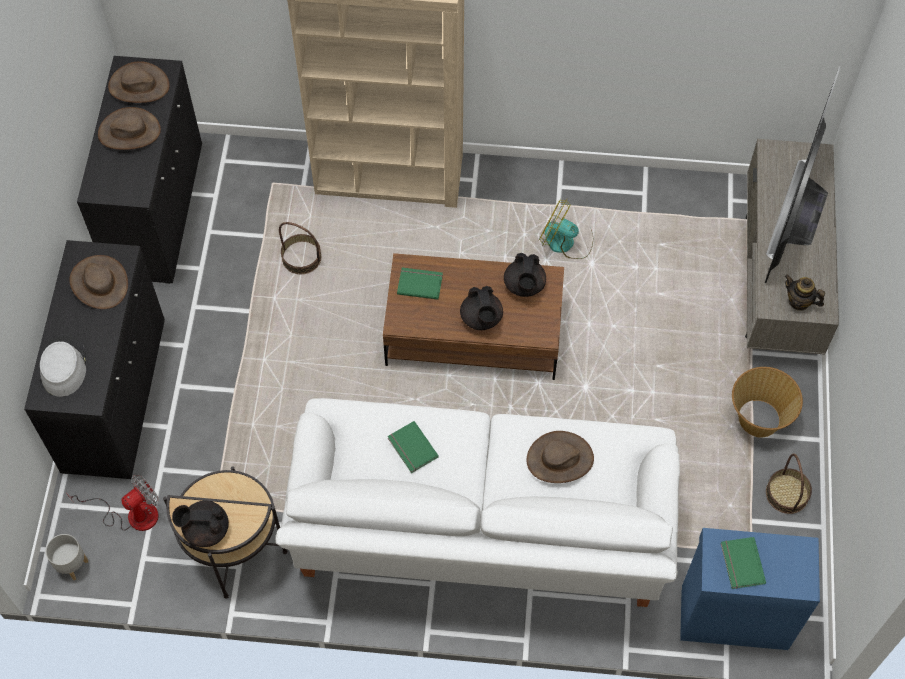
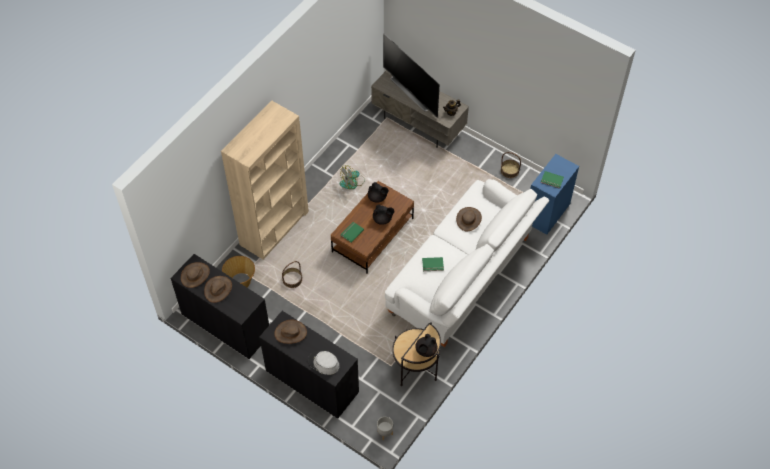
camera: 60 degrees left, 5 degrees down
fan [67,475,159,531] -> none
basket [732,367,803,438] -> basket moved to [222,256,255,287]

